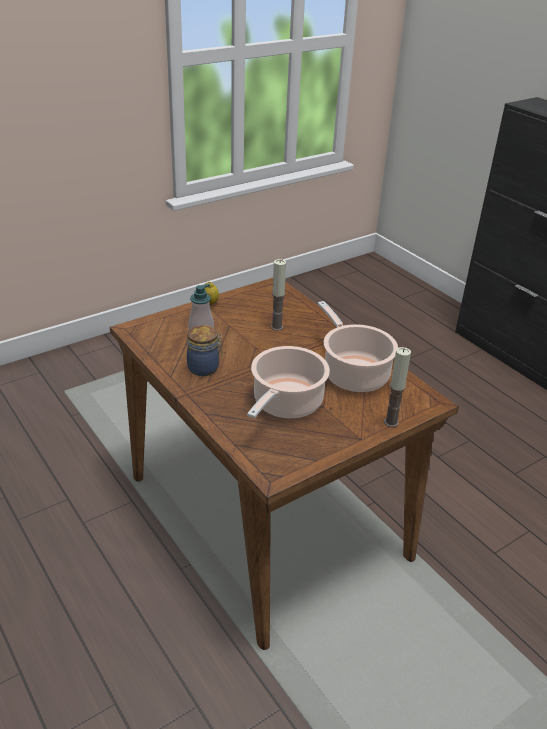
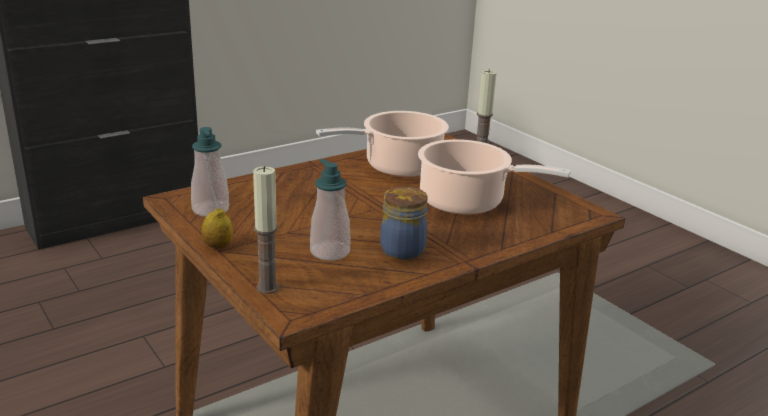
camera: 90 degrees left, 10 degrees down
candle [271,259,286,331] -> candle moved to [253,166,279,294]
none -> soap dispenser [191,127,229,217]

